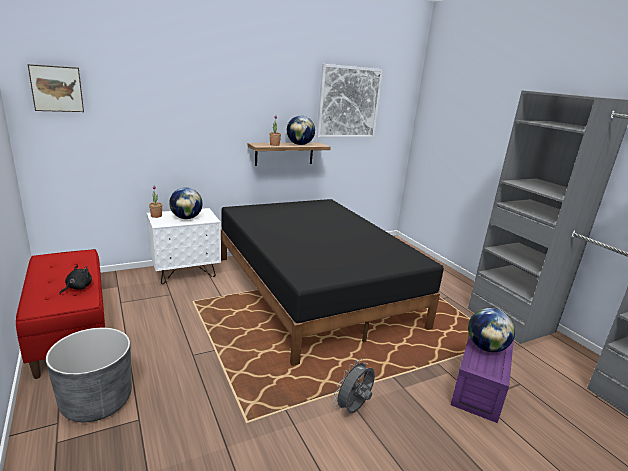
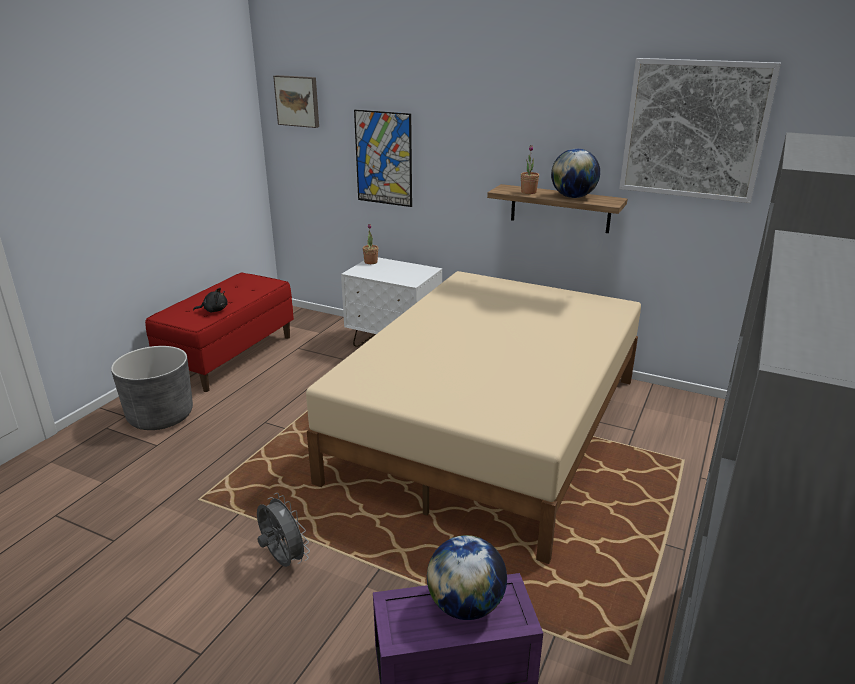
camera: 55 degrees right, 5 degrees up
globe [169,187,203,219] -> none
black bed [221,199,444,366] -> beige bed [306,271,641,564]
grey fan [333,359,375,414] -> grey fan turned 45 degrees clockwise [257,493,310,567]
none -> picture [354,110,412,207]

